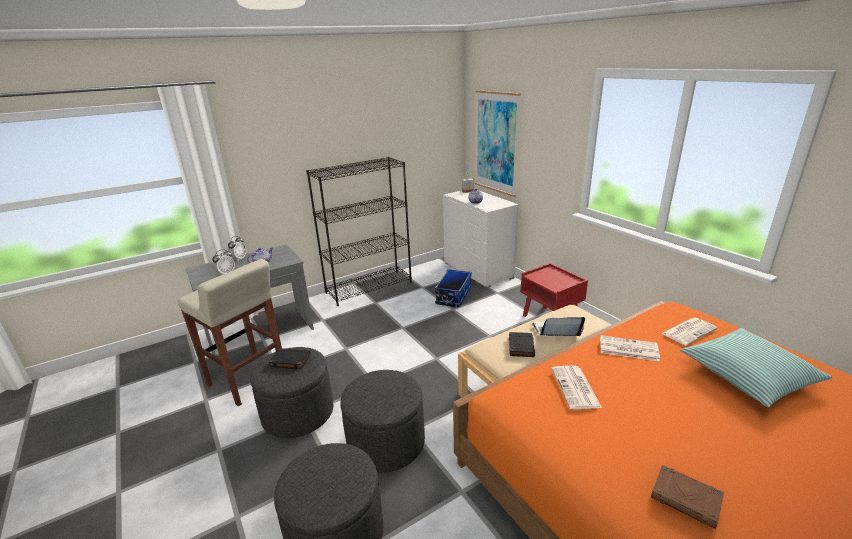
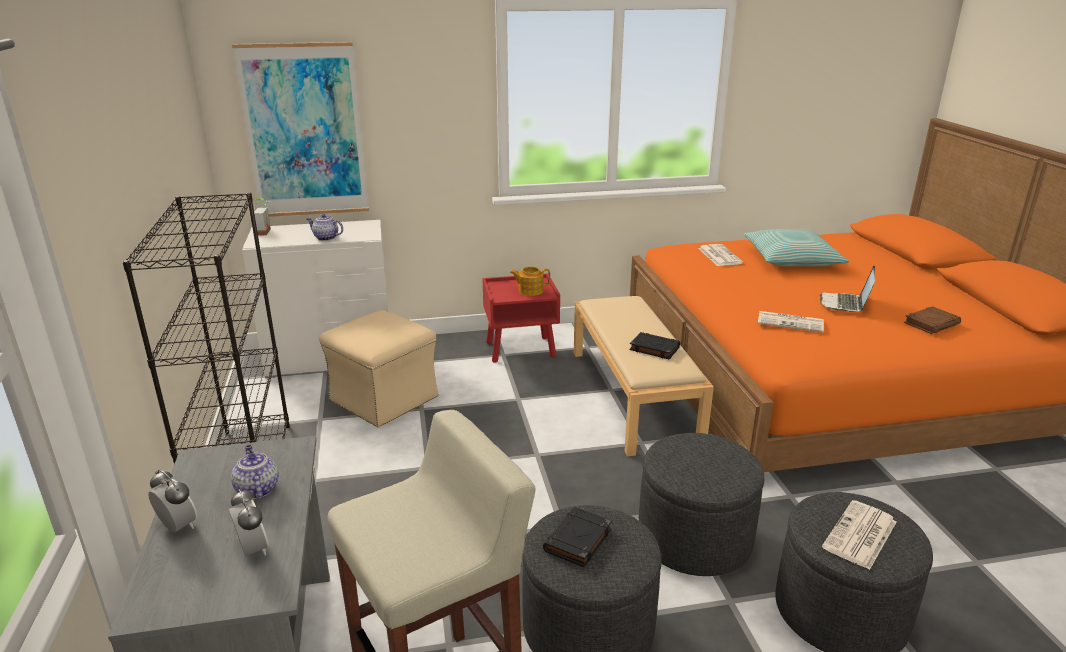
camera: 70 degrees left, 0 degrees up
storage box [435,269,472,307] -> beige ottoman [319,310,439,428]
laptop [532,317,585,336] -> laptop moved to [820,265,875,312]
newspaper [600,335,660,362] -> newspaper moved to [822,500,896,570]
none -> teapot [510,267,550,296]

